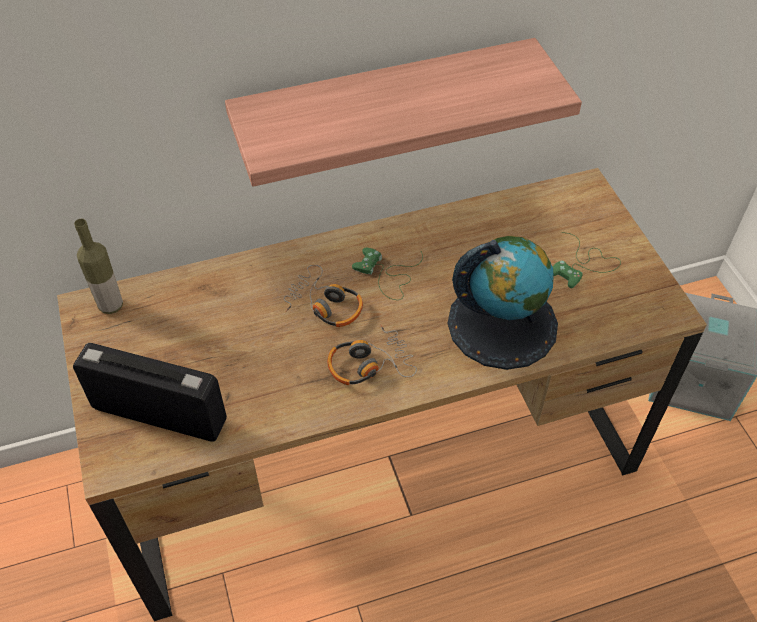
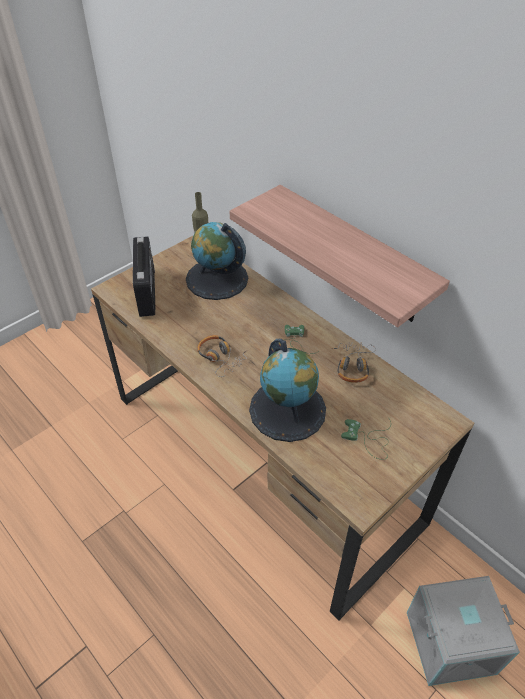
camera: 65 degrees right, 5 degrees down
headphones [284,265,363,327] -> headphones moved to [332,343,376,383]
none -> globe [186,222,248,300]

